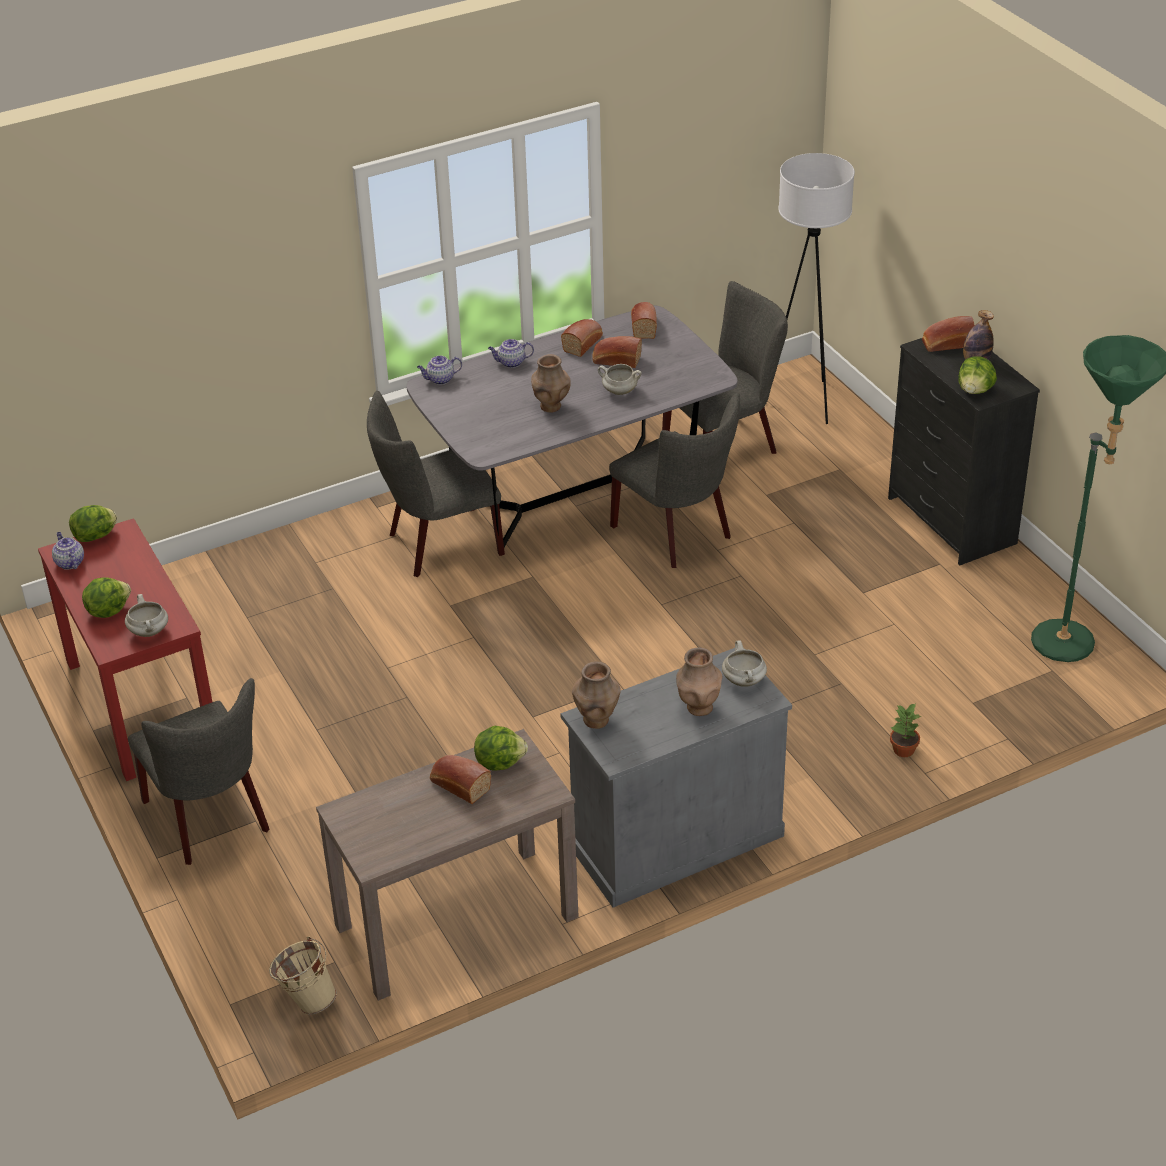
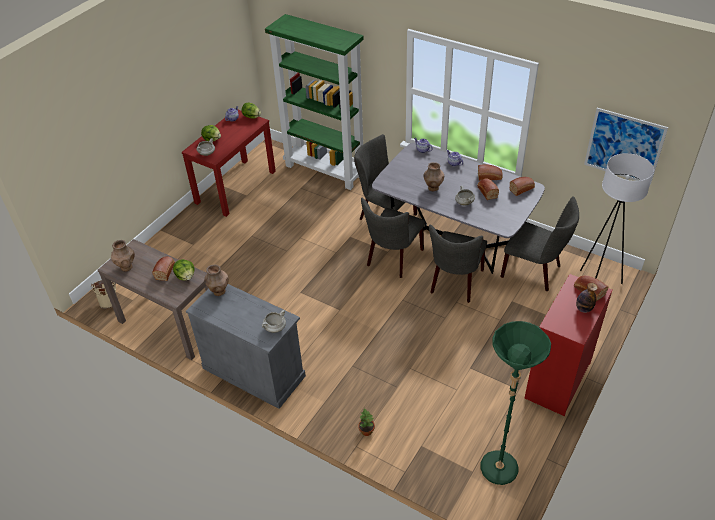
camera: 60 degrees right, 5 degrees up
grey chair [128,678,269,865] -> grey chair moved to [361,198,425,278]
brown vase [676,648,722,716] -> brown vase moved to [111,240,135,272]
black dresser [888,338,1040,565] -> red dresser [525,274,613,416]
lettuce [958,356,997,394] -> none
none -> green bookcase [265,14,364,190]
none -> picture [584,108,668,185]

